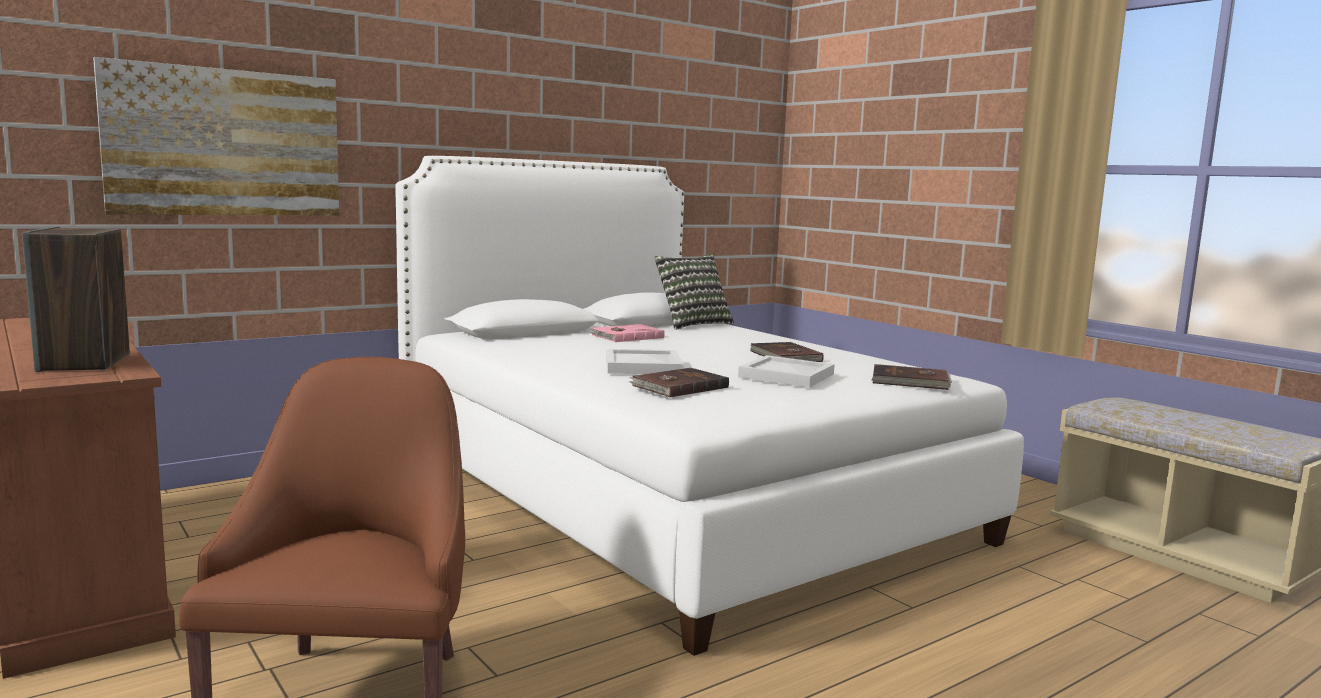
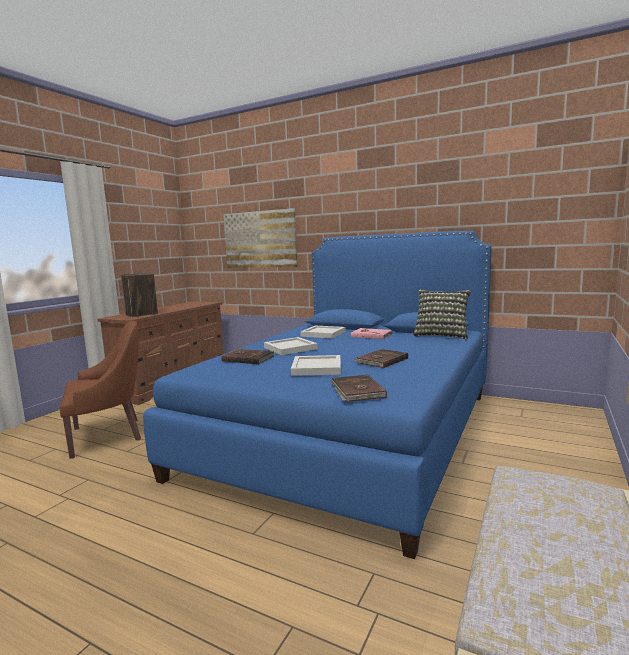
camera: 65 degrees right, 0 degrees up
white bed [395,156,1024,656] -> blue bed [143,231,491,559]
none -> white tray [300,326,345,338]

